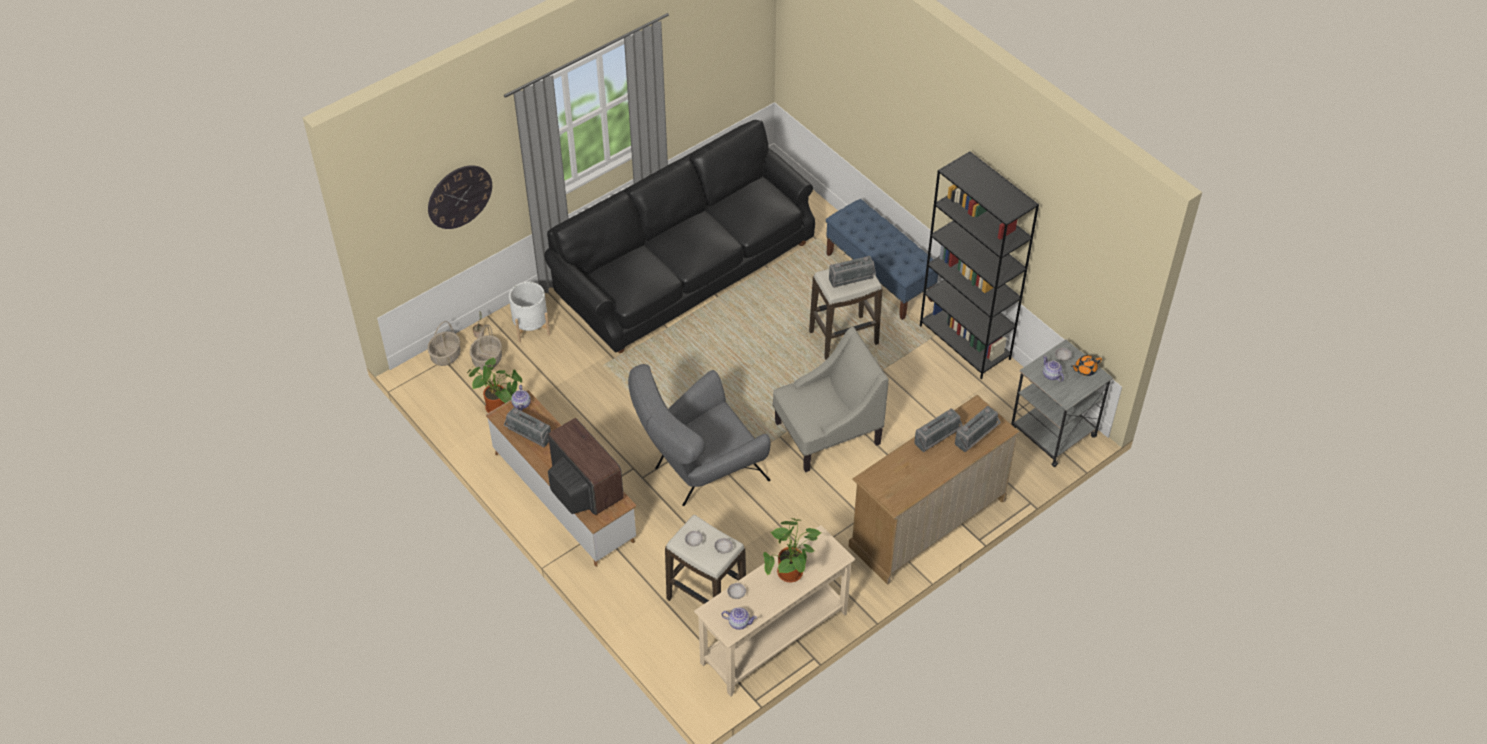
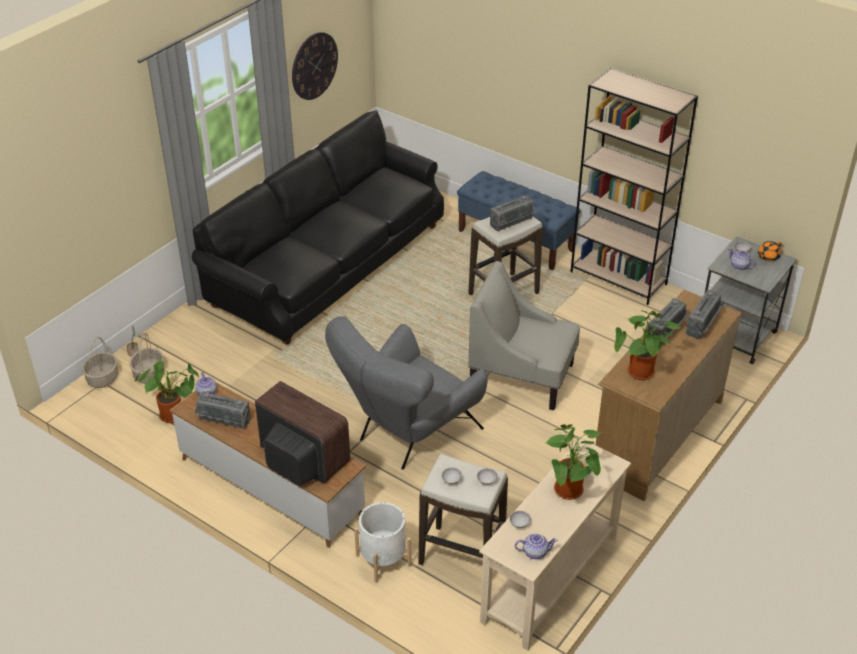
camera: 15 degrees left, 10 degrees down
wall clock [428,165,492,229] -> wall clock moved to [292,32,338,100]
white planter [509,282,550,342] -> white planter moved to [354,502,411,583]
grey armchair [773,327,889,473] -> grey armchair turned 120 degrees counterclockwise [468,261,580,410]
black bookcase [920,151,1039,379] -> beige bookcase [571,68,698,305]
none -> potted plant [614,310,681,380]

